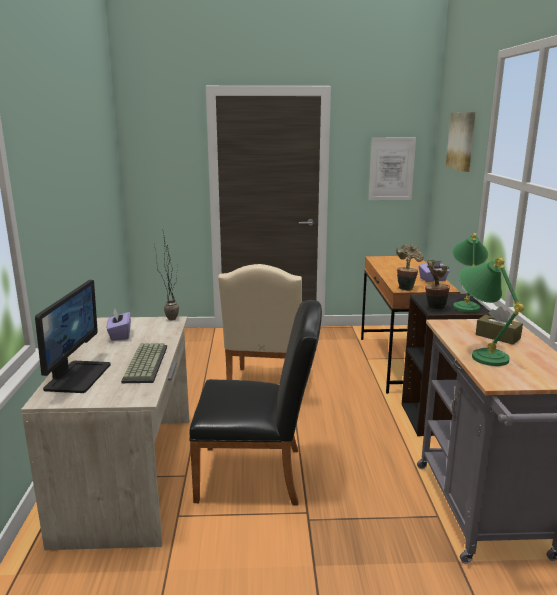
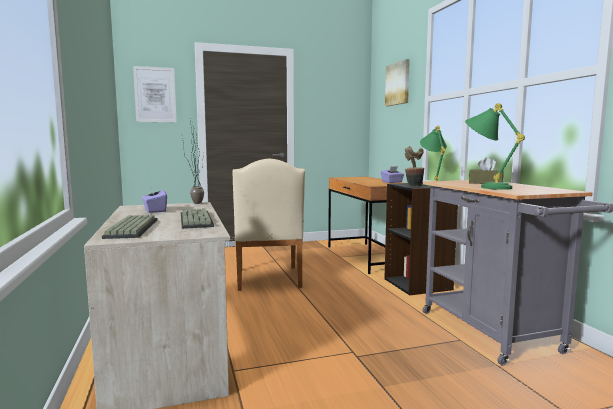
camera: 15 degrees left, 10 degrees down
monitor [35,280,111,393] -> keyboard [102,215,158,239]
black chair [189,300,322,506] -> none
picture [368,137,416,200] -> picture moved to [133,66,177,122]
potted plant [396,244,424,291] -> none

